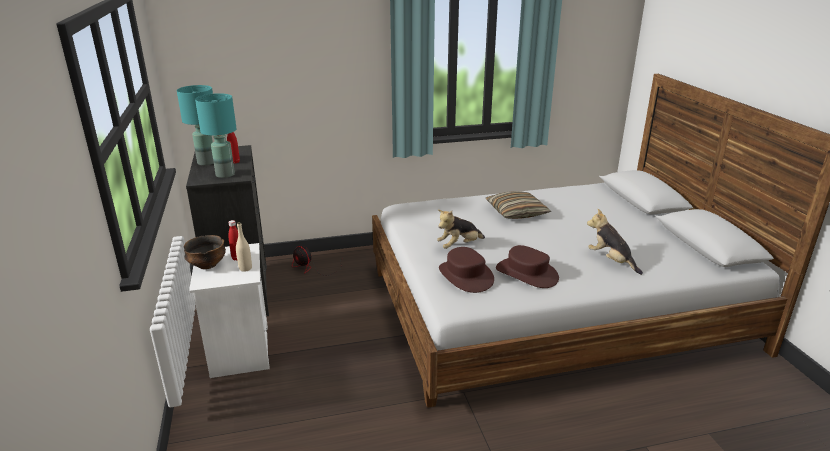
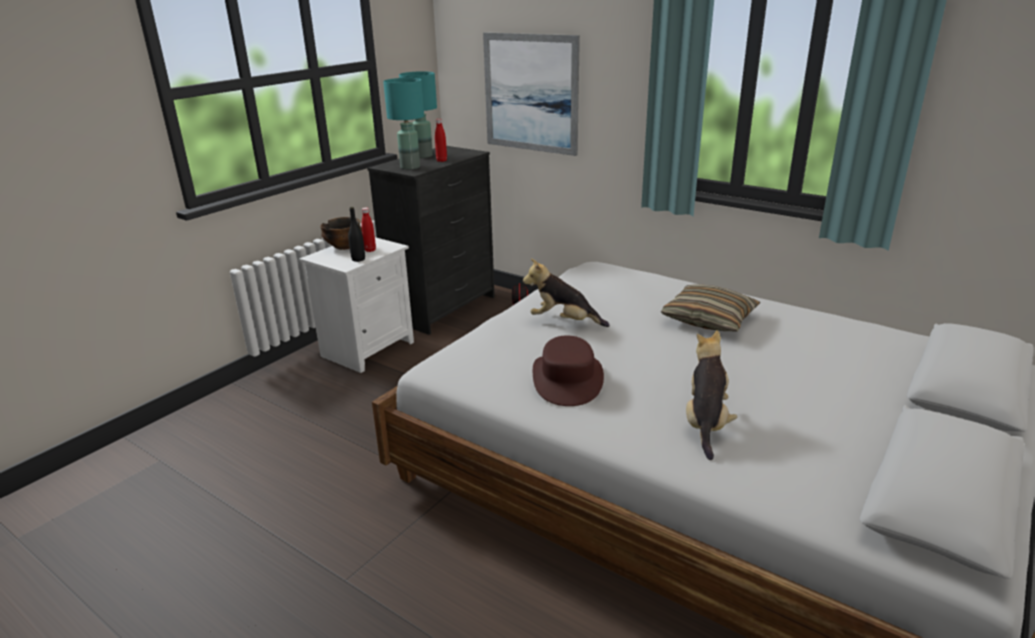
camera: 50 degrees right, 0 degrees up
beige bottle [236,222,252,272] -> black bottle [348,207,365,262]
brown hat [439,247,494,293] -> none
none -> picture [483,32,580,156]

